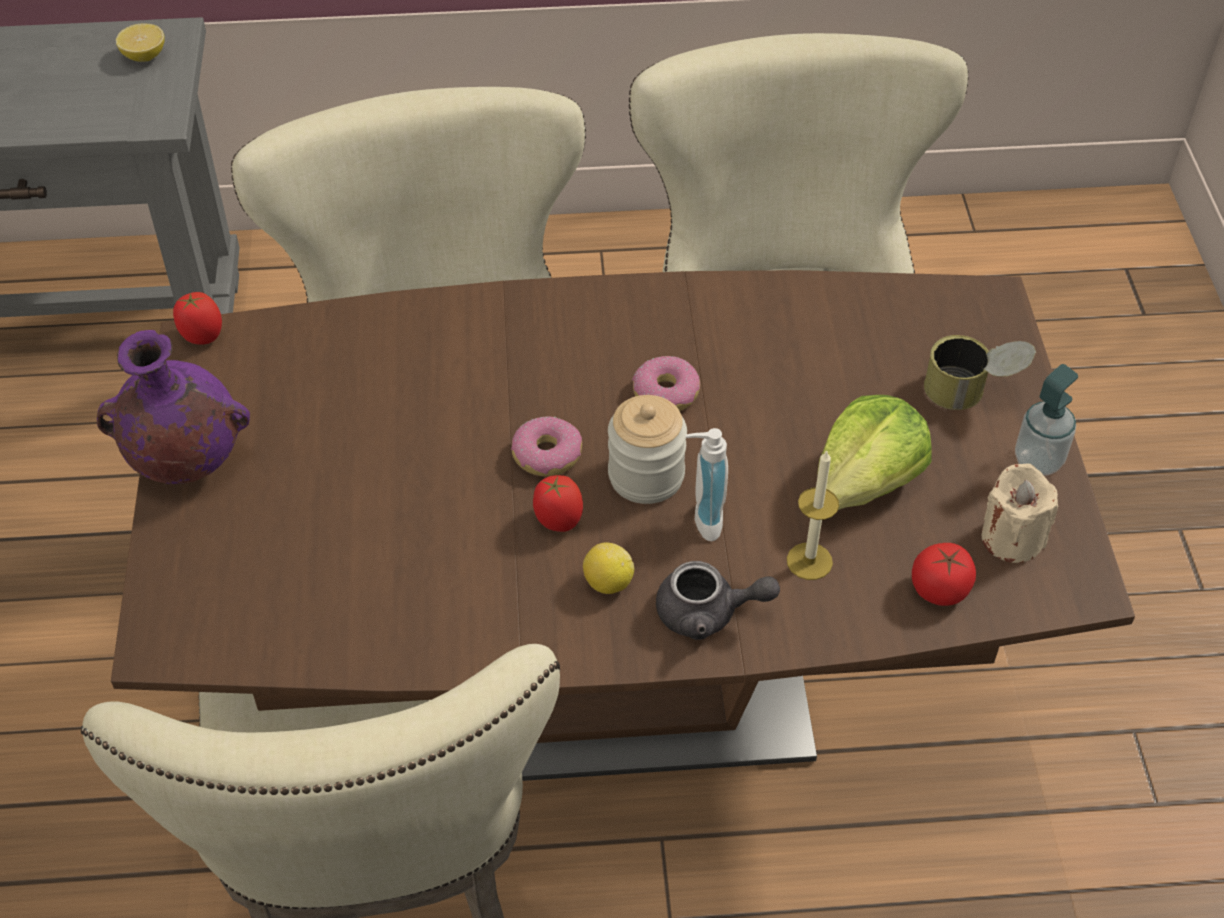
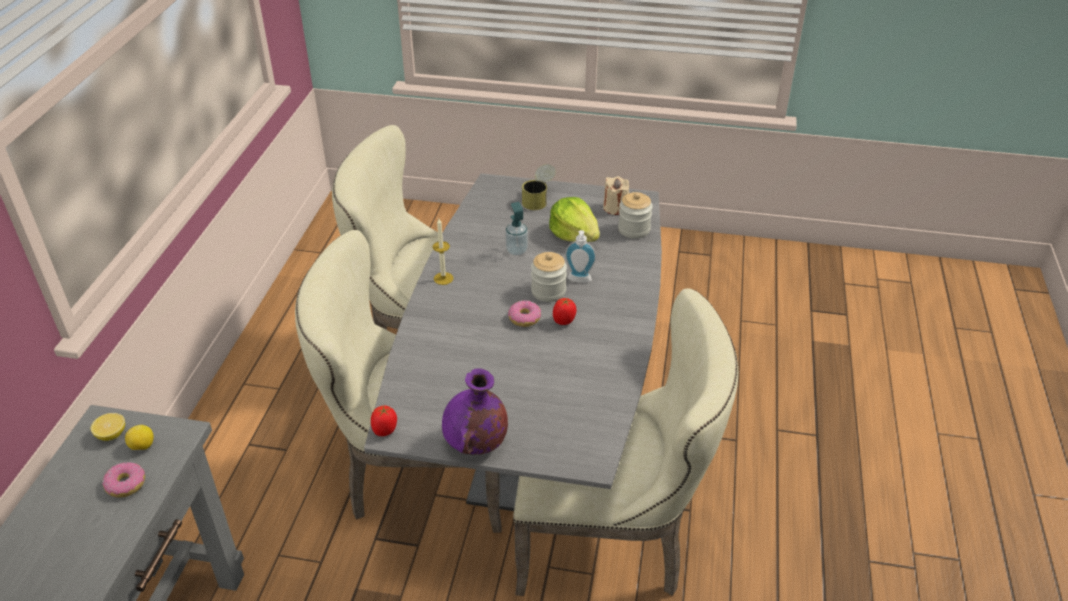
camera: 75 degrees left, 10 degrees down
brown dining table [111,270,1135,781] -> grey dining table [364,173,662,511]
lemon [583,542,634,594] -> lemon moved to [125,425,154,450]
donut [632,356,700,411] -> donut moved to [102,462,145,498]
grey teapot [656,561,780,640] -> none
candle [787,451,839,580] -> candle moved to [433,219,453,285]
tomato [912,543,976,606] -> jar [618,192,653,239]
soap dispenser [1015,364,1078,476] -> soap dispenser moved to [505,202,528,256]

